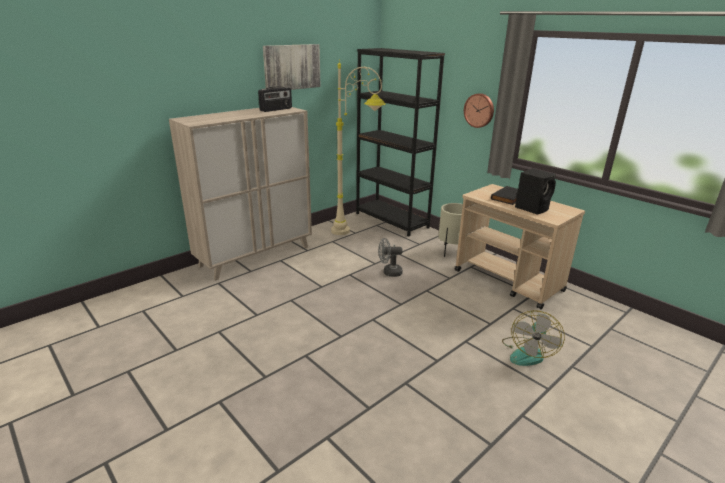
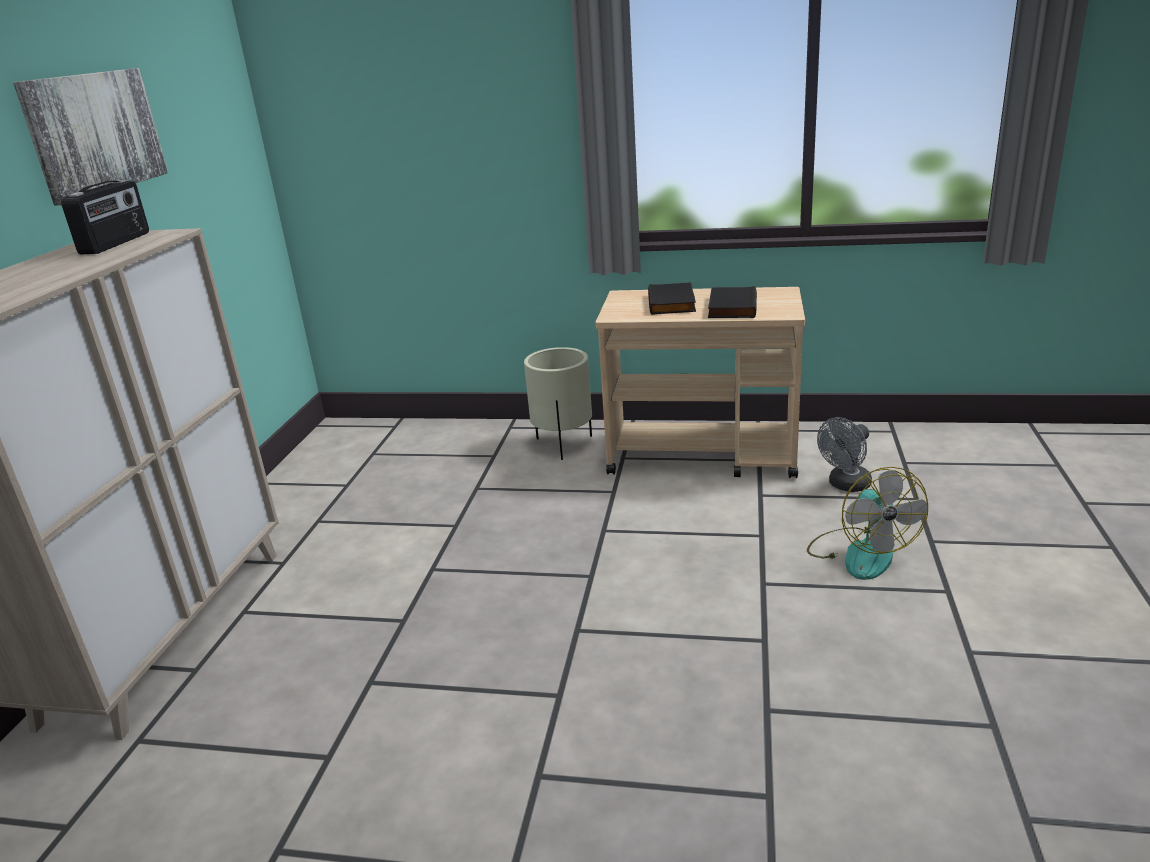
camera: 35 degrees left, 0 degrees up
beige floor lamp [331,59,386,235] -> none
black bookcase [356,48,445,237] -> none
grey fan [378,238,403,277] -> grey fan moved to [817,417,872,492]
wall clock [464,93,494,128] -> none
black speaker [515,168,556,215] -> black book [708,286,757,318]

